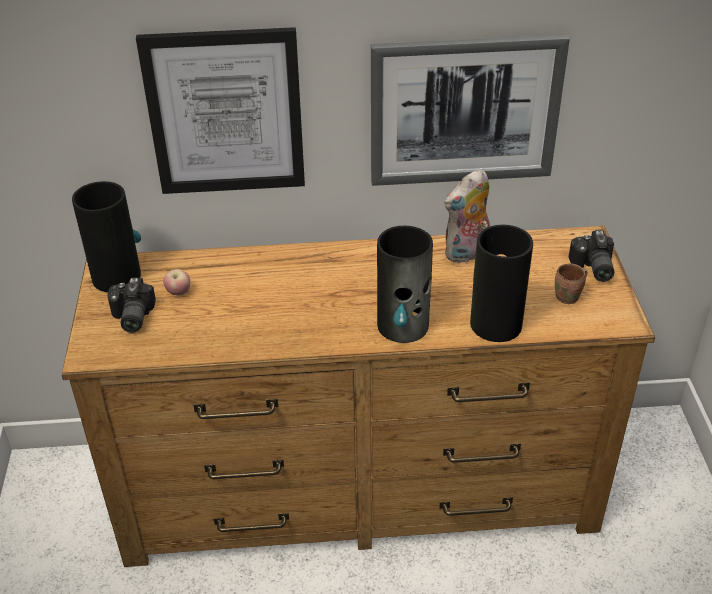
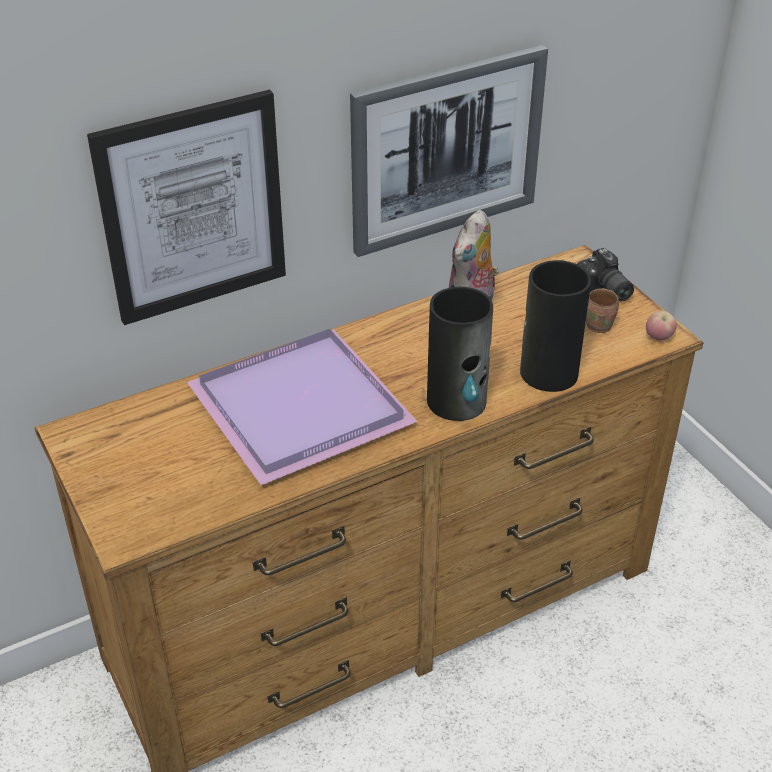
camera: 25 degrees left, 0 degrees up
vase [72,181,141,293] -> none
camera [108,278,156,333] -> none
apple [163,269,190,296] -> apple moved to [646,311,677,340]
none -> purple tray [187,329,418,485]

